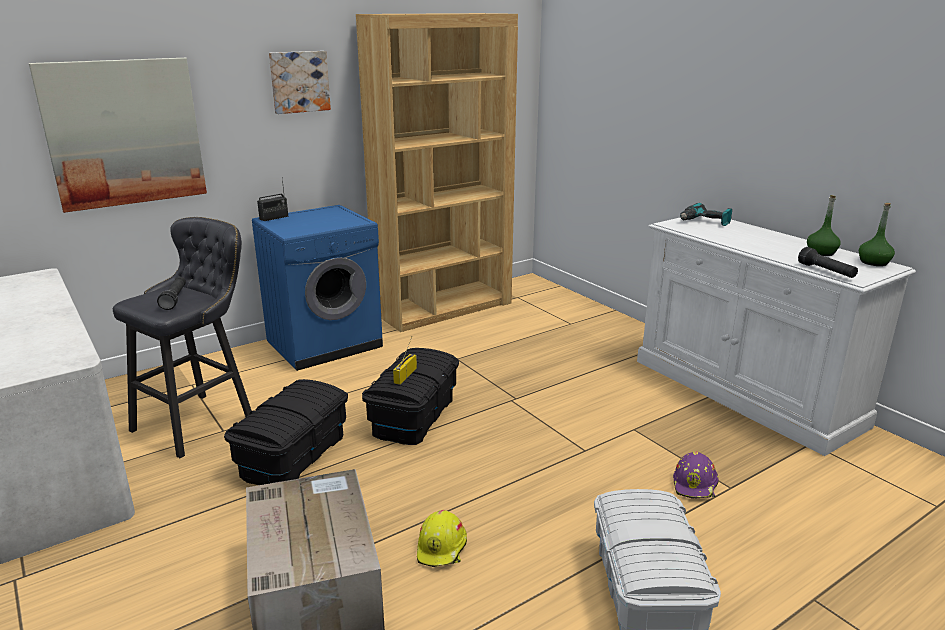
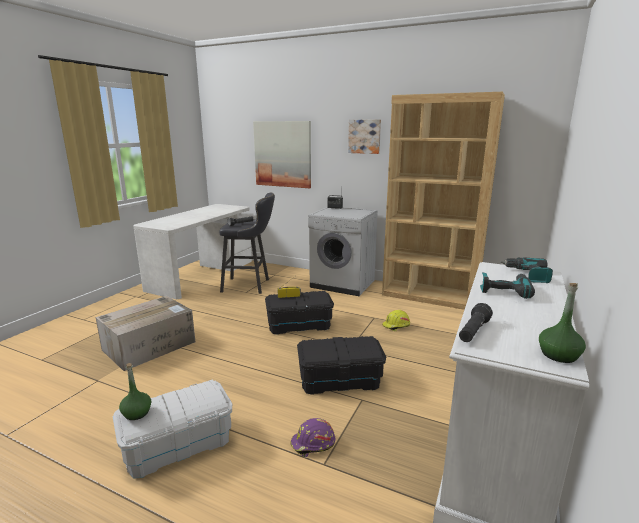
camera: 60 degrees right, 5 degrees down
black storage box [224,379,348,485] -> black storage box moved to [297,336,386,395]
blue washing machine [252,205,383,371] -> white washing machine [308,207,378,296]
yellow hard hat [417,510,467,567] -> yellow hard hat moved to [382,310,410,331]
green bottle [807,195,841,256] -> green bottle moved to [119,363,151,420]
none -> power drill [480,272,535,299]

